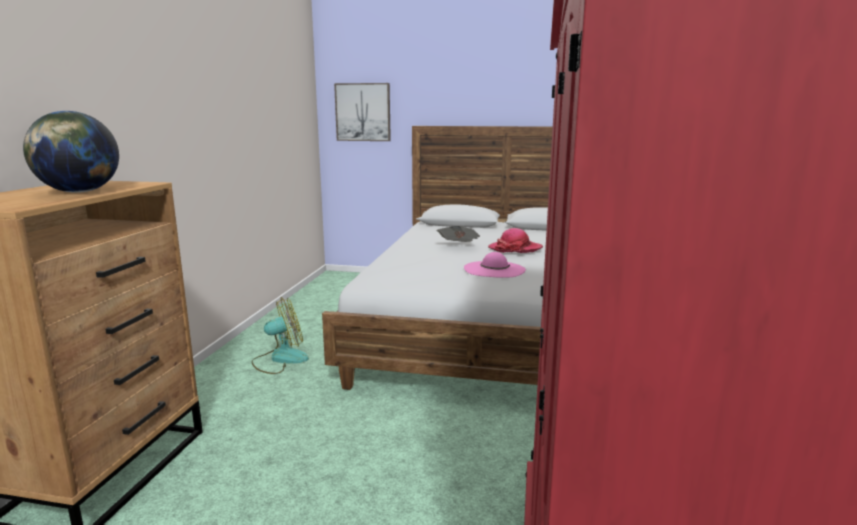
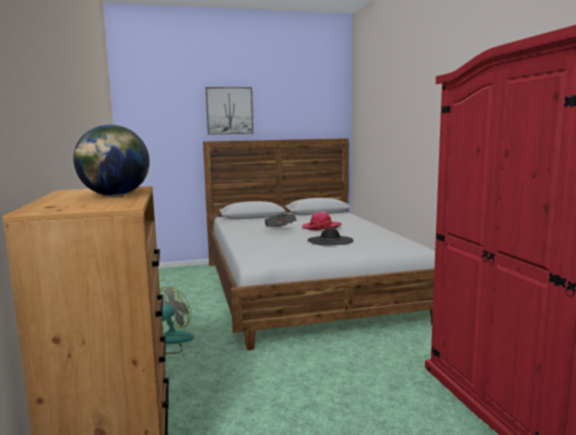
camera: 25 degrees left, 5 degrees down
picture [334,83,391,141] -> picture moved to [206,87,253,135]
pink hat [464,252,526,278] -> black hat [308,228,353,246]

